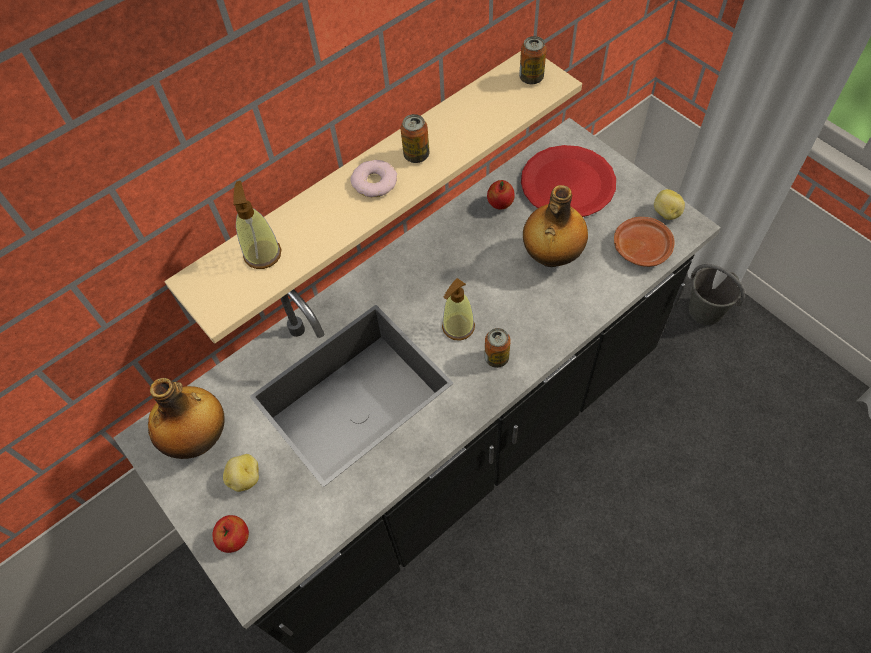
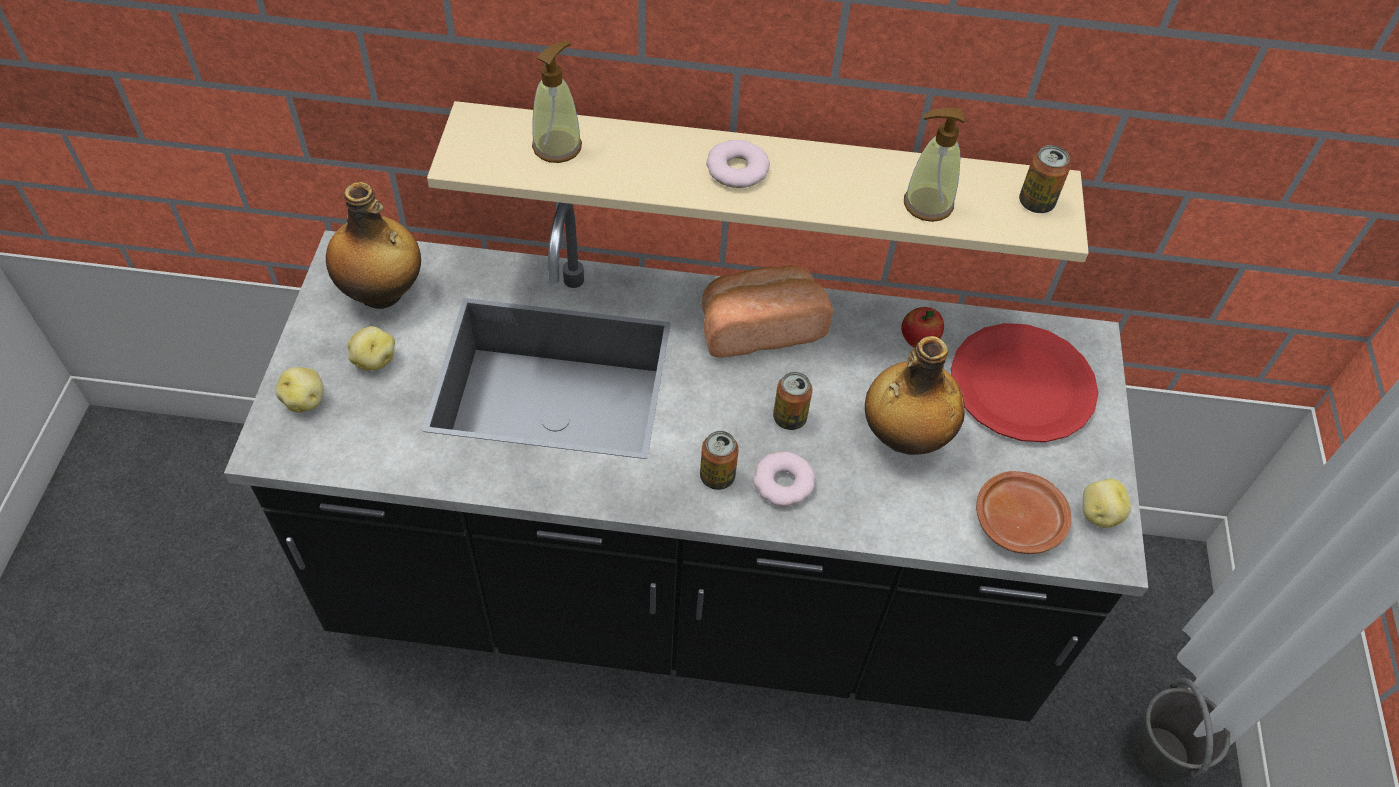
camera: 40 degrees right, 5 degrees down
apple [212,515,249,553] -> potato [275,367,324,413]
can [400,114,429,163] -> can moved to [773,372,812,430]
soap dispenser [442,278,475,341] -> soap dispenser moved to [904,108,965,222]
none -> bread [702,265,833,358]
none -> donut [753,451,815,506]

